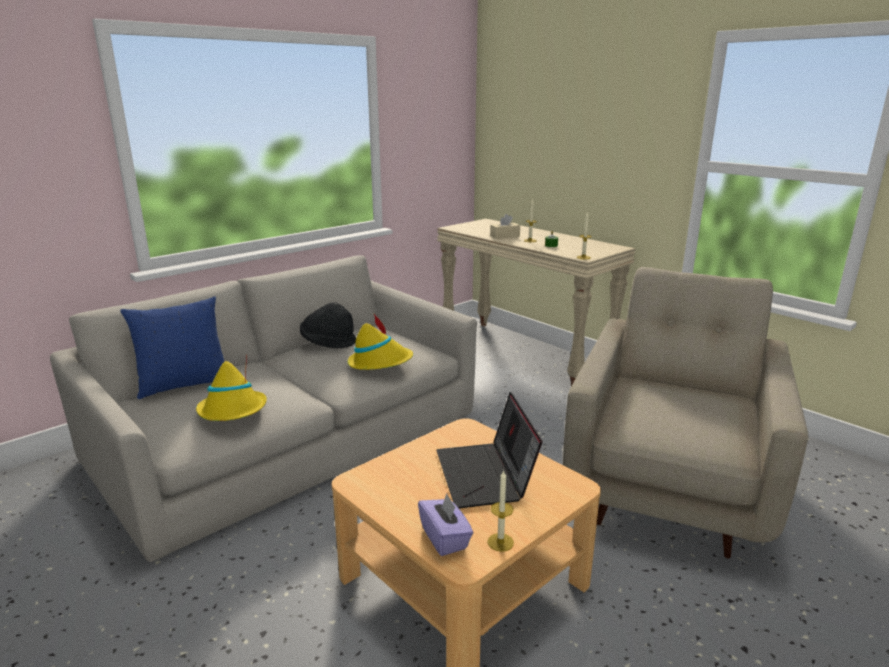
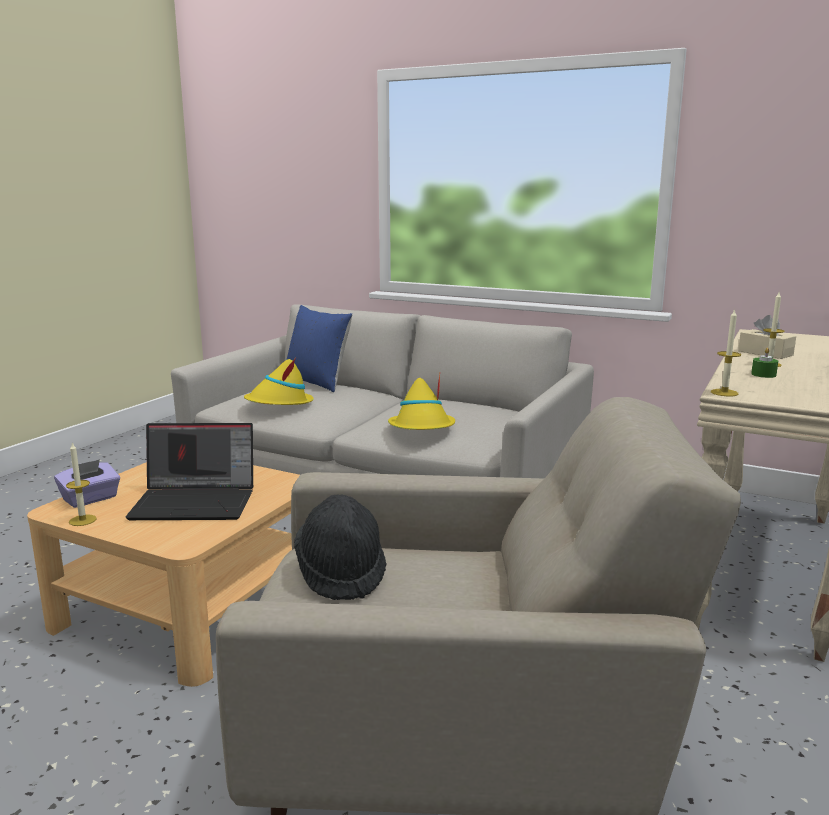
camera: 70 degrees right, 5 degrees down
black hat [300,302,356,348] -> black hat moved to [294,494,387,600]
laptop [436,392,542,508] -> laptop turned 150 degrees counterclockwise [126,423,253,520]

